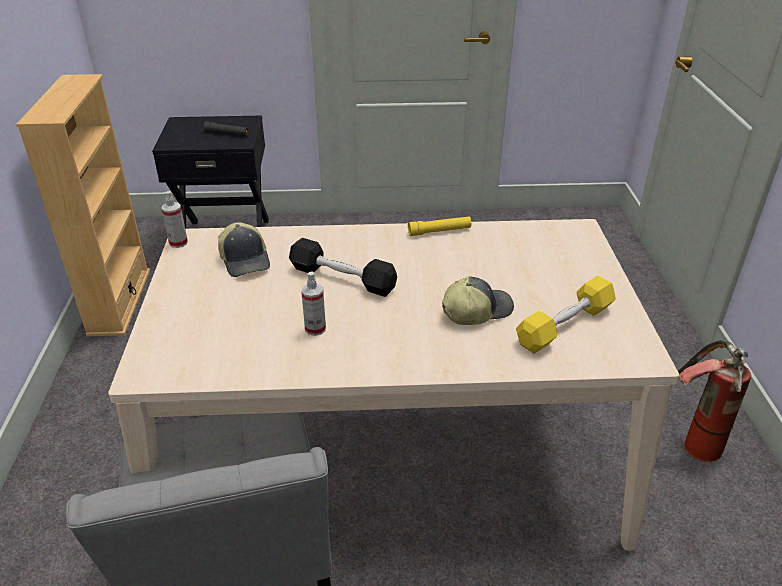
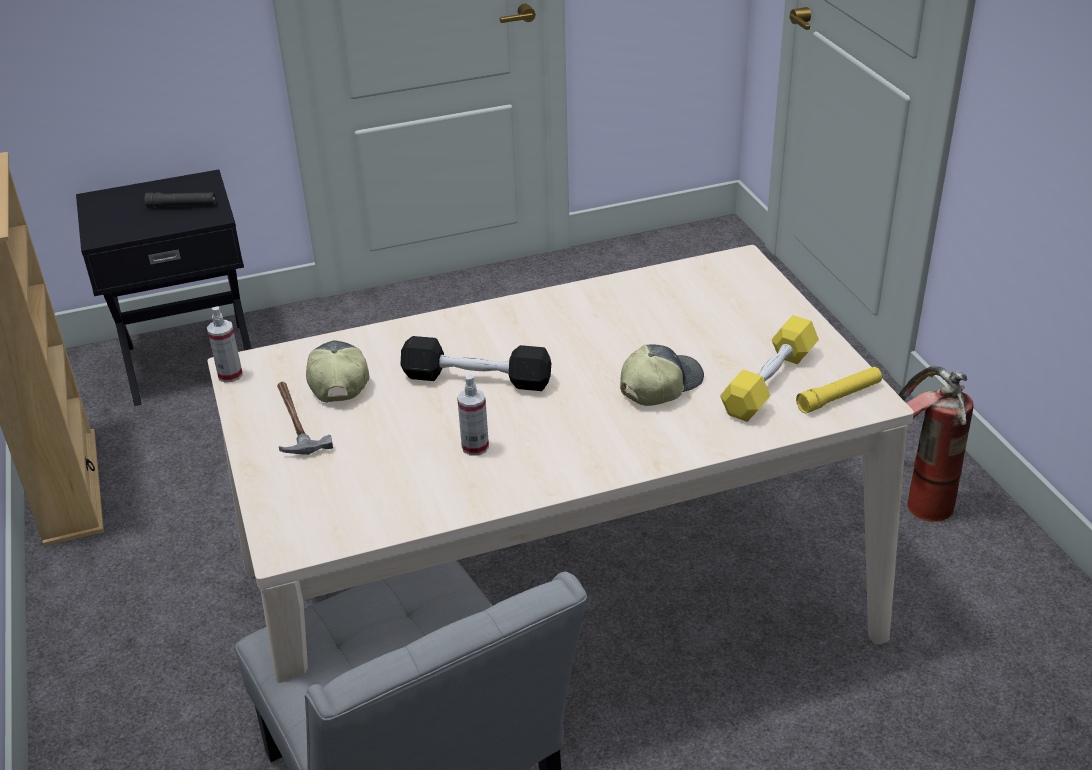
camera: 15 degrees left, 0 degrees up
cap [218,222,270,277] -> cap turned 150 degrees counterclockwise [306,341,369,402]
yellow flashlight [408,217,471,236] -> yellow flashlight moved to [796,367,882,413]
none -> hammer [277,382,333,455]

